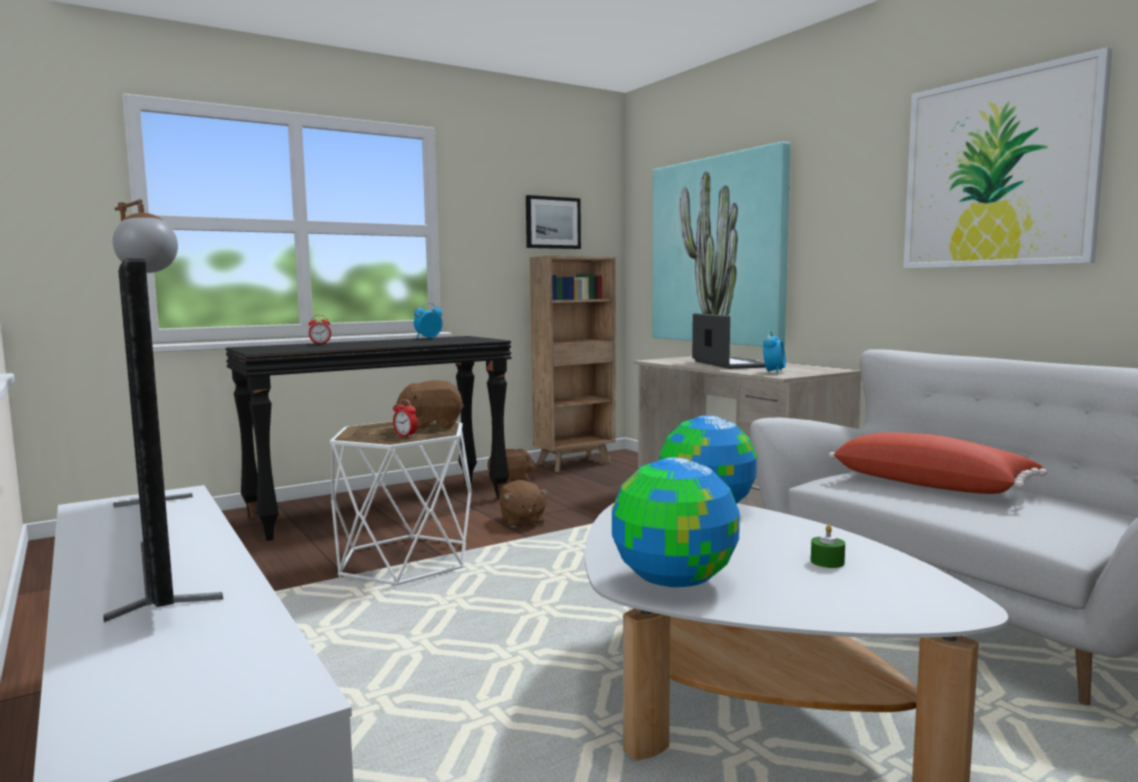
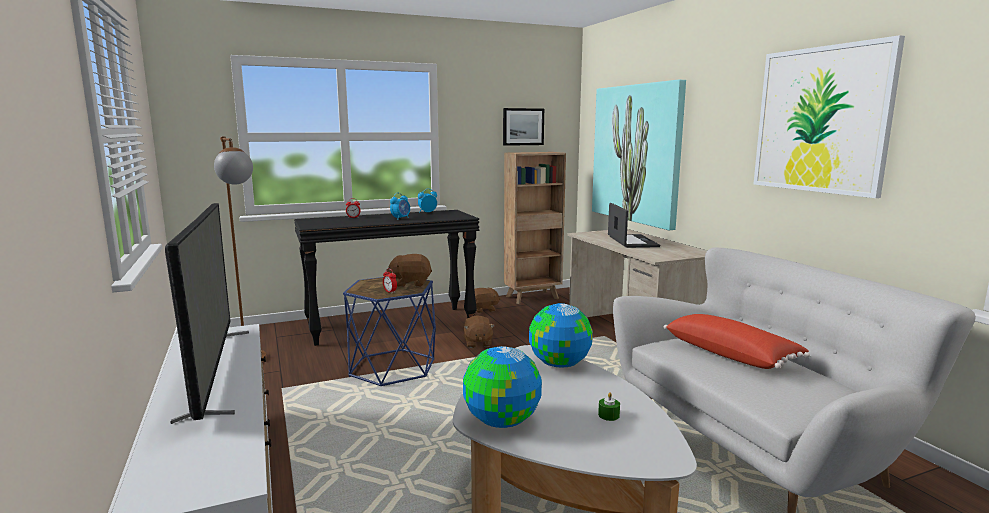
camera: 10 degrees right, 5 degrees up
white side table [330,421,472,585] -> blue side table [343,277,436,386]
alarm clock [763,330,786,374] -> alarm clock moved to [390,193,410,220]

